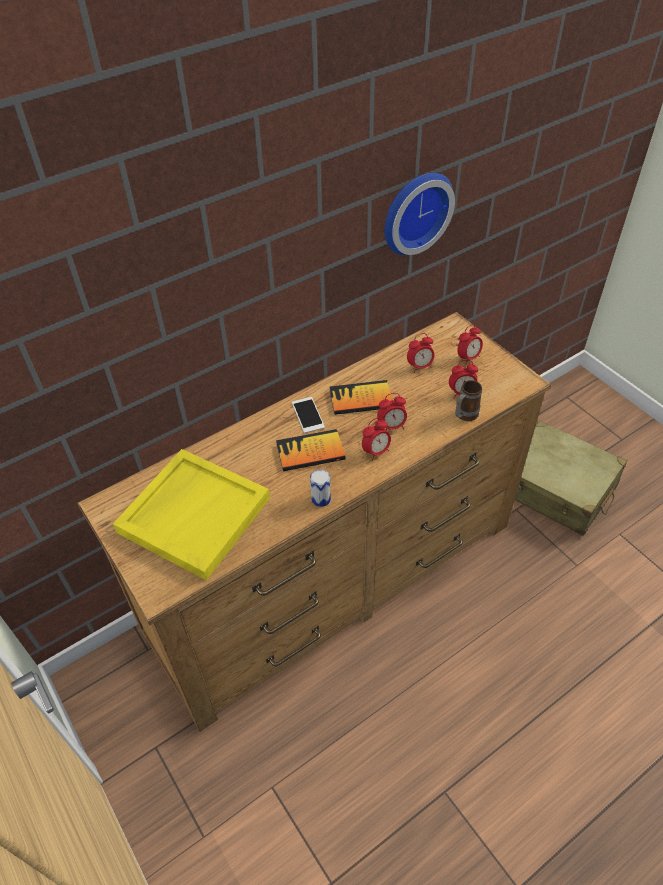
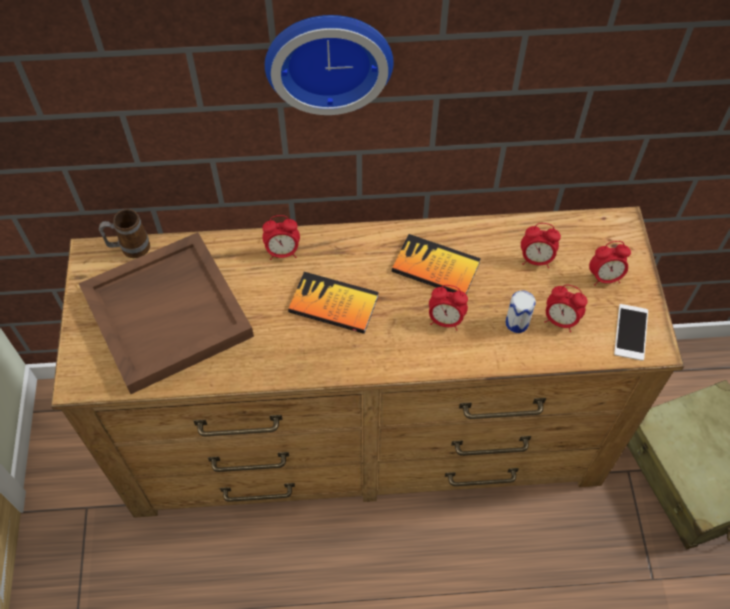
camera: 30 degrees right, 10 degrees up
yellow tray [113,449,270,581] -> brown tray [79,232,254,394]
phone [292,397,325,433] -> phone moved to [614,304,648,361]
can [310,469,331,507] -> can moved to [505,290,536,333]
alarm clock [362,418,391,461] -> alarm clock moved to [262,215,300,260]
wall clock [385,173,455,255] -> wall clock moved to [265,15,394,115]
mug [455,380,482,421] -> mug moved to [99,209,150,258]

